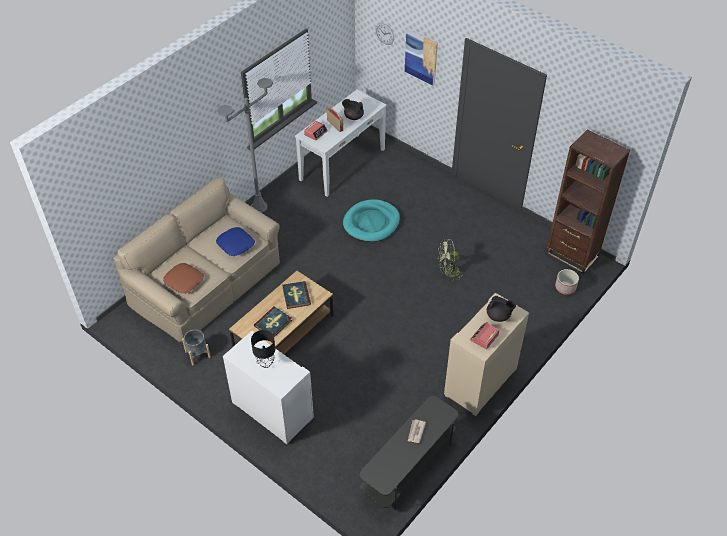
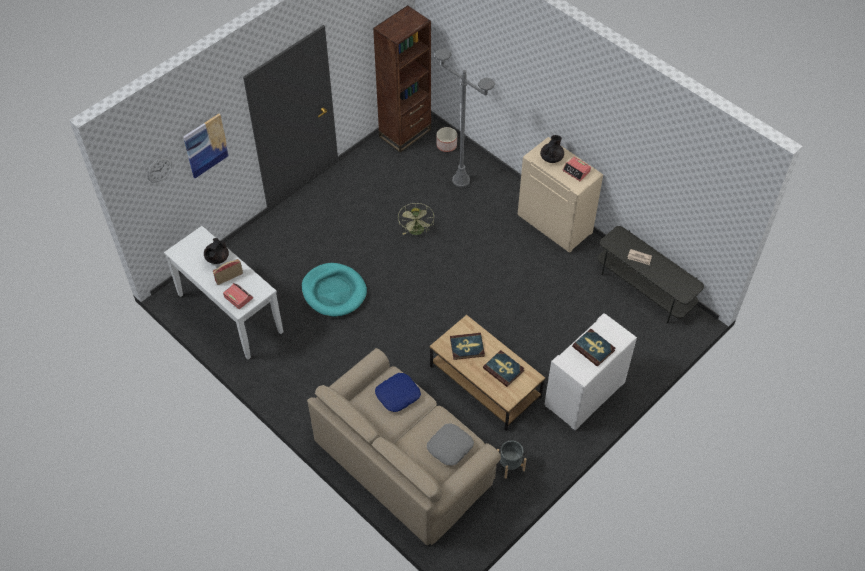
camera: 85 degrees left, 5 degrees up
brown pillow [163,263,204,294] -> grey pillow [427,423,474,466]
grey floor lamp [217,78,273,213] -> grey floor lamp moved to [434,48,495,187]
black table lamp [251,330,275,368] -> book [572,329,615,367]

